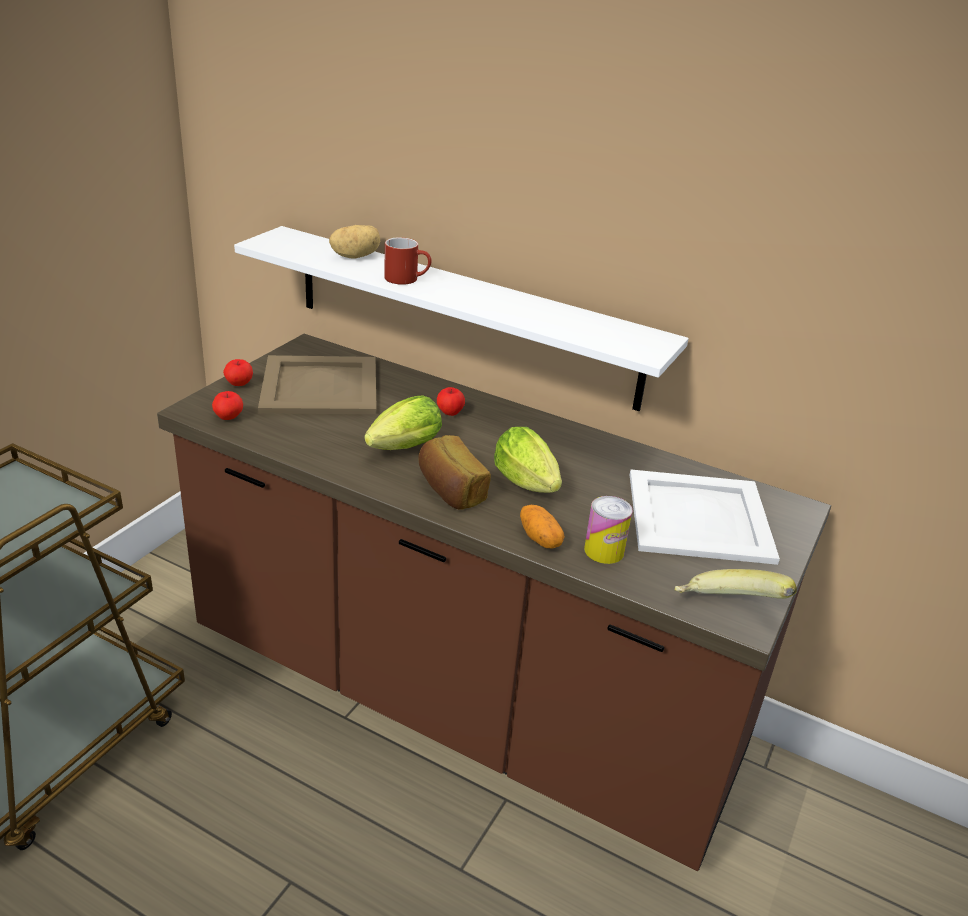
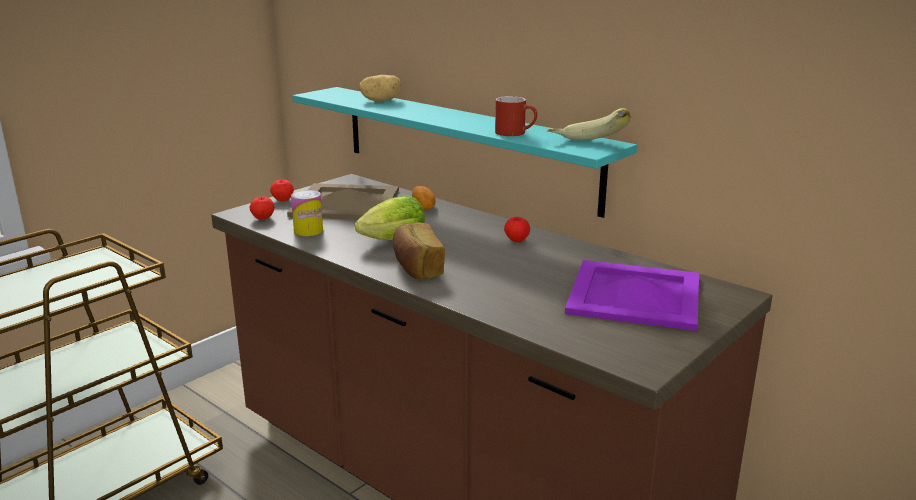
camera: 15 degrees right, 10 degrees down
white shelf [234,226,689,411] -> turquoise shelf [292,87,637,218]
red mug [384,237,432,285] -> red mug moved to [495,96,537,136]
apple [437,387,465,416] -> apple moved to [504,217,530,242]
lettuce [494,427,562,493] -> none
potato [520,505,565,548] -> potato moved to [412,186,435,210]
can [584,496,633,564] -> can moved to [291,190,323,236]
white tray [630,470,780,565] -> purple tray [565,260,699,331]
banana [675,569,797,599] -> banana moved to [547,108,630,140]

